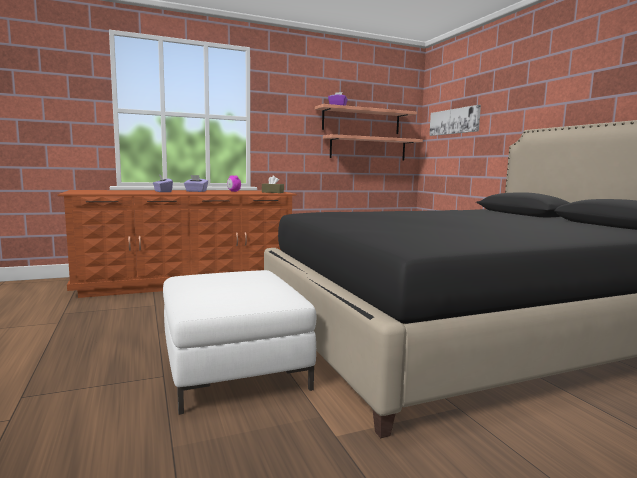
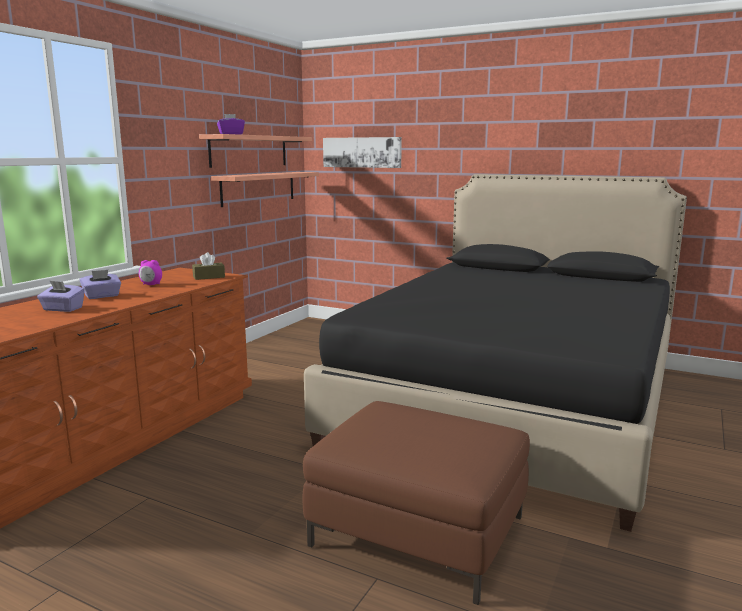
camera: 40 degrees left, 5 degrees up
white ottoman [163,270,316,415] -> brown ottoman [303,401,530,605]

